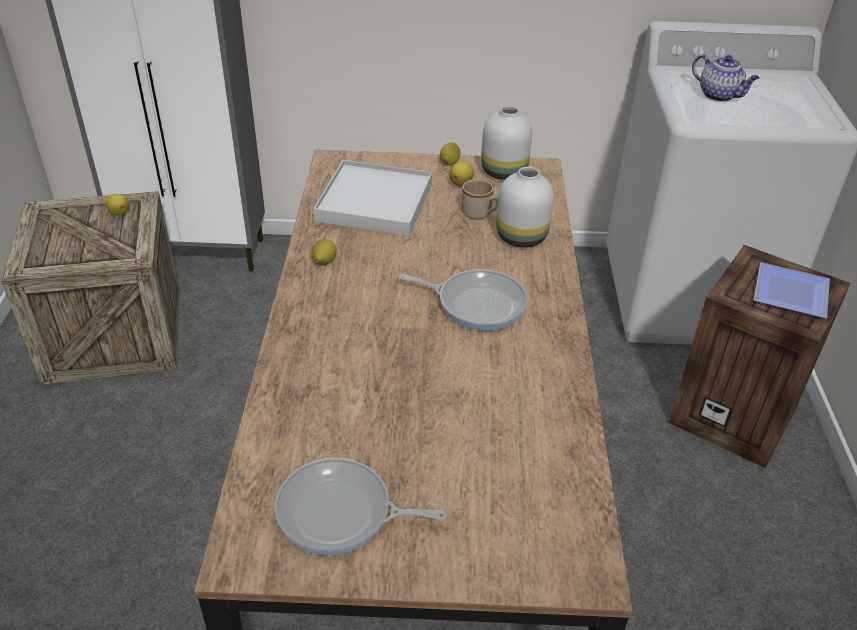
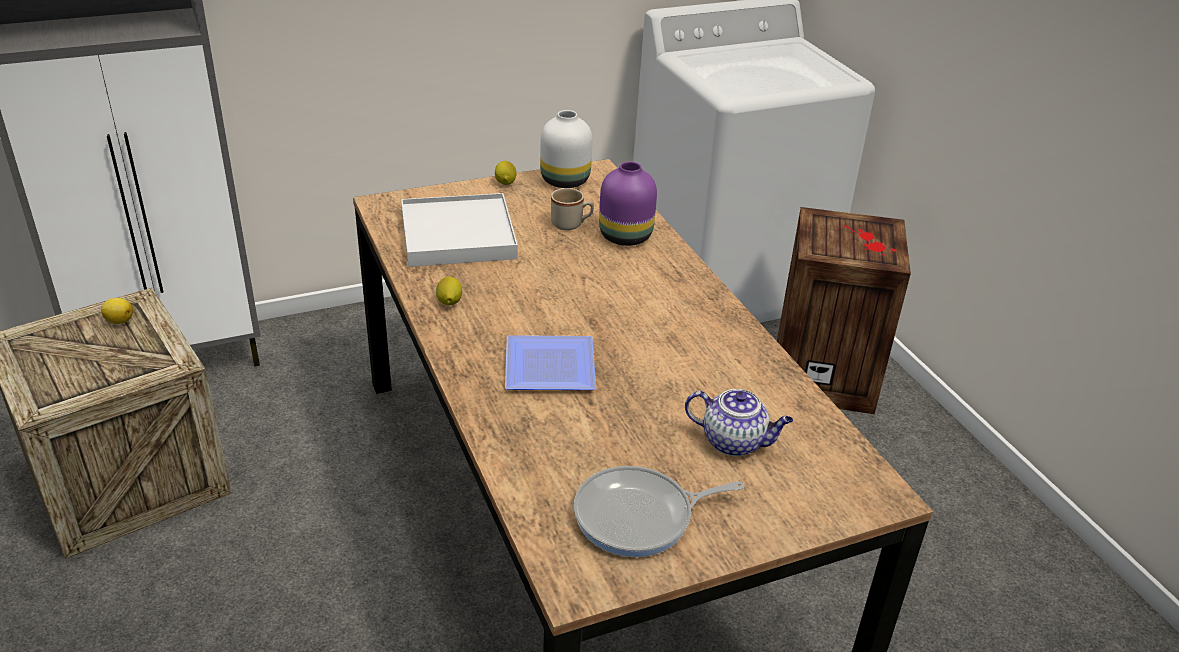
camera: 25 degrees left, 5 degrees down
frying pan [399,269,528,331] -> none
lemon [450,162,474,186] -> none
white vase [496,167,554,248] -> purple vase [599,161,657,246]
teapot [692,55,759,102] -> teapot moved to [685,389,793,456]
plate [754,262,830,319] -> plate moved to [505,335,596,390]

